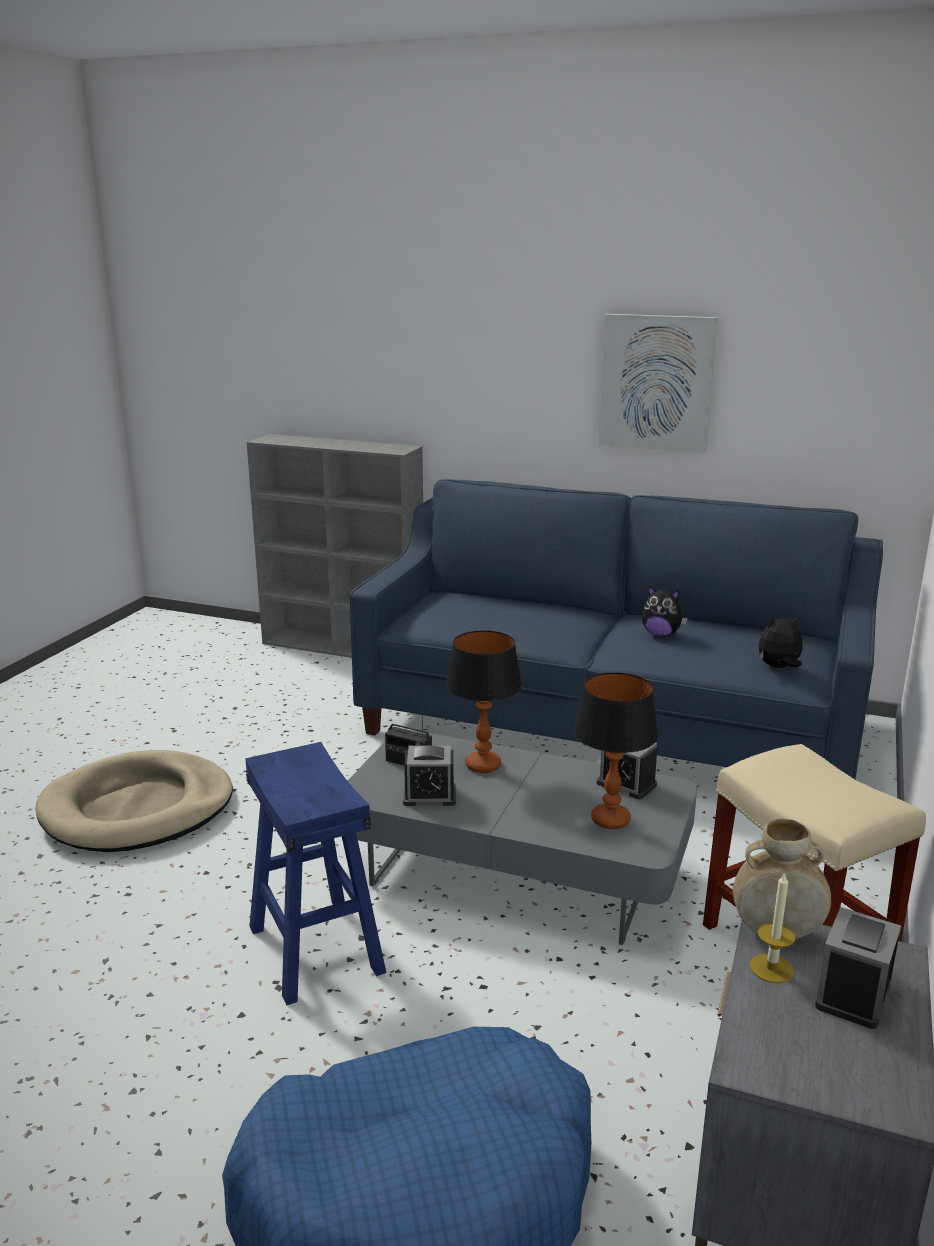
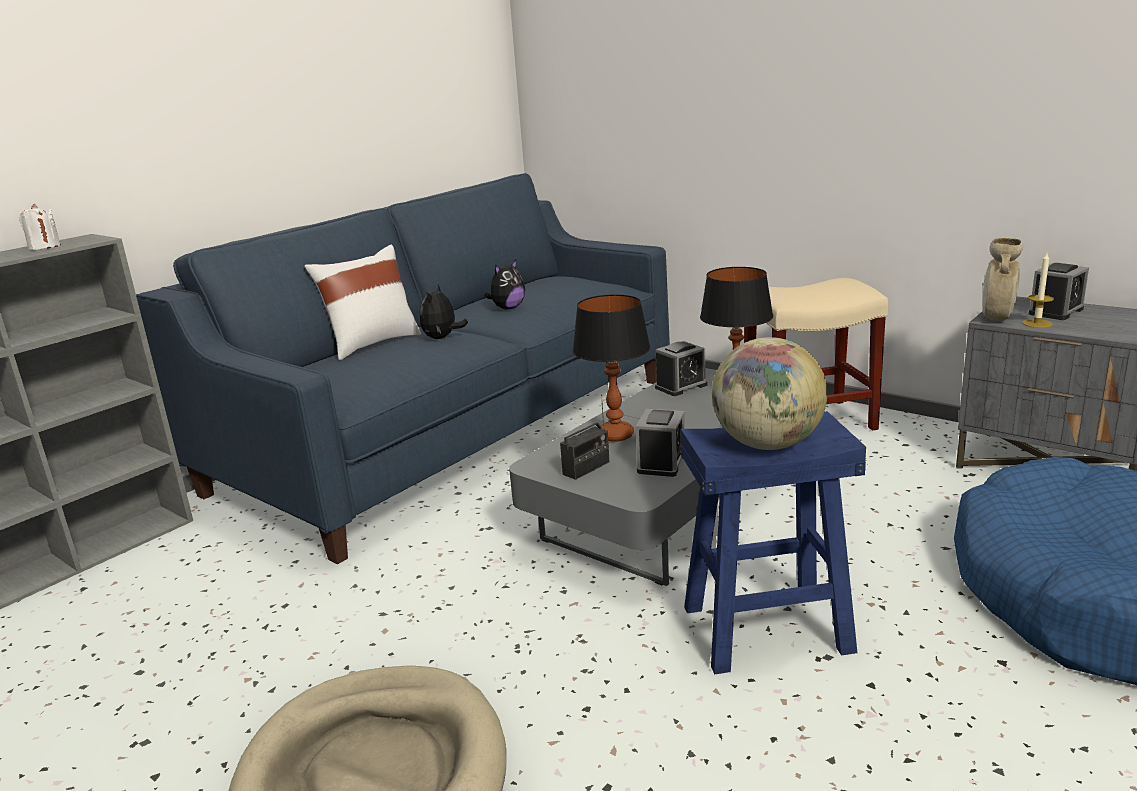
camera: 70 degrees left, 0 degrees up
picture [599,314,717,453] -> none
plush toy [758,615,803,668] -> plush toy moved to [419,284,468,339]
alarm clock [815,907,901,1029] -> alarm clock turned 90 degrees counterclockwise [1029,263,1089,320]
none -> white candle [19,204,61,250]
none -> white pillow [304,245,421,360]
none -> globe [712,337,827,450]

